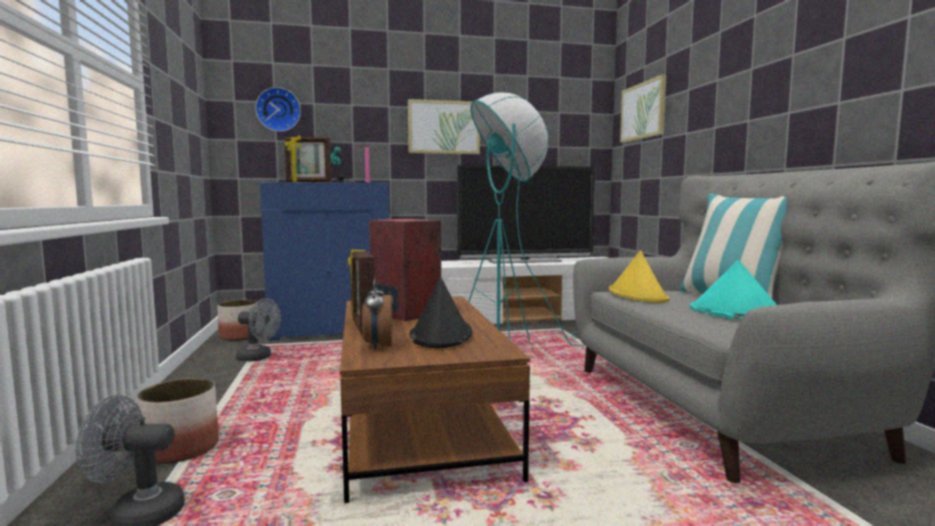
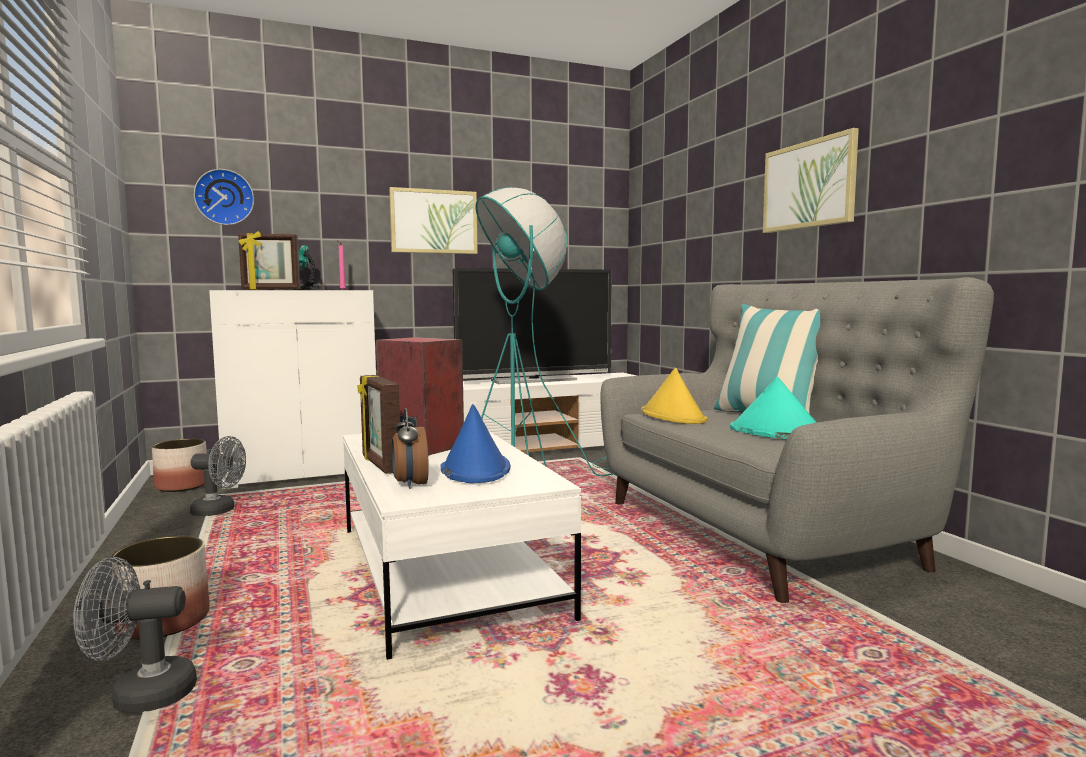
camera: 10 degrees left, 0 degrees up
blue cabinet [260,182,389,340] -> white cabinet [209,290,376,489]
brown coffee table [340,296,530,503] -> white coffee table [343,431,581,660]
black hat [410,277,472,348] -> blue hat [441,404,511,483]
picture [620,74,666,143] -> picture moved to [763,128,859,233]

